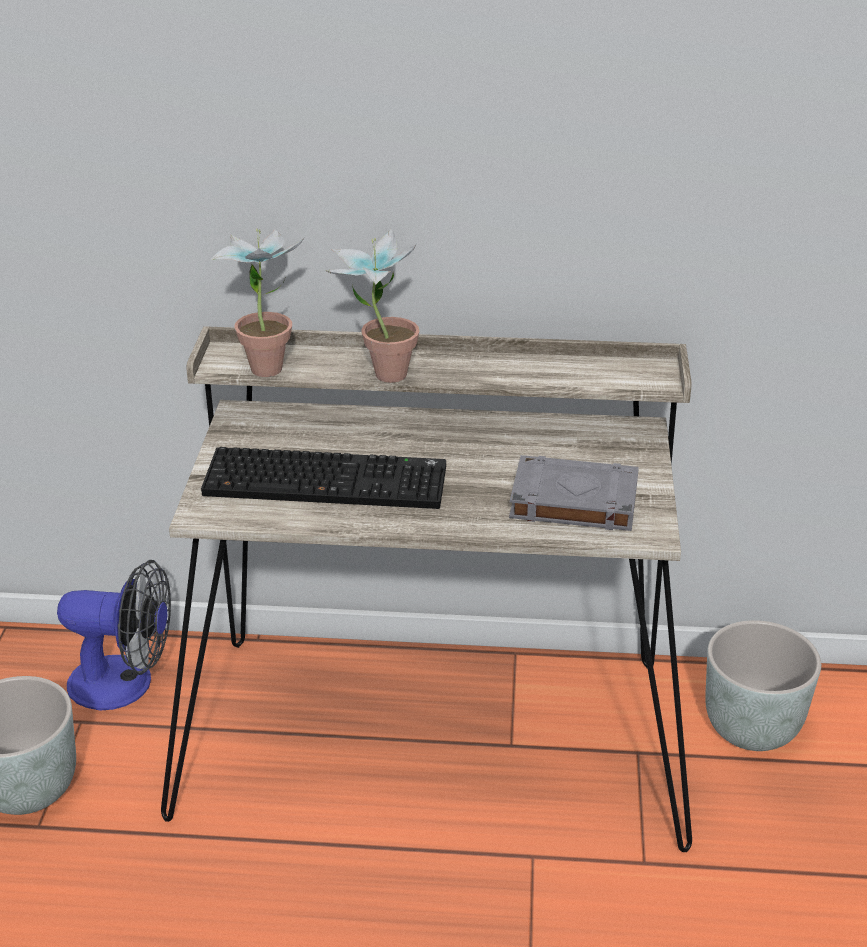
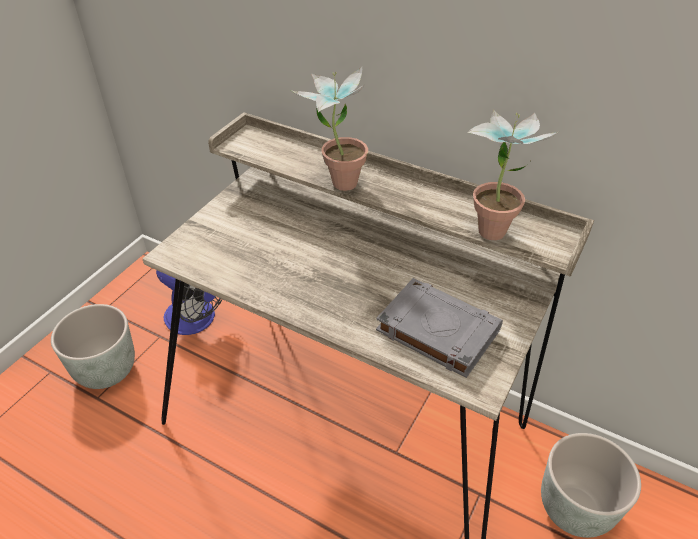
camera: 25 degrees right, 10 degrees up
keyboard [201,447,446,509] -> none
potted plant [211,228,303,377] -> potted plant moved to [467,109,558,240]

